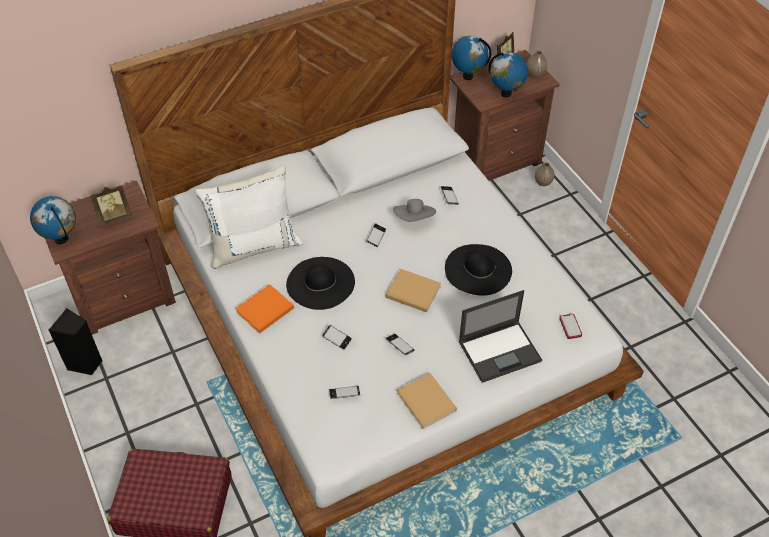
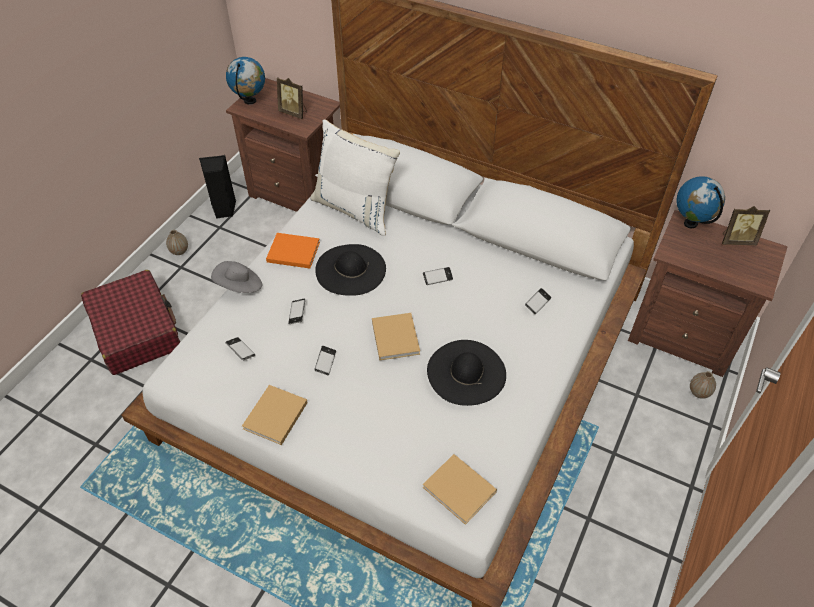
camera: 55 degrees right, 0 degrees up
grey hat [393,199,436,222] -> grey hat moved to [211,261,262,293]
laptop [459,290,542,383] -> none
globe [489,52,528,97] -> none
vase [527,50,547,78] -> vase moved to [166,230,188,255]
phone [559,314,582,339] -> beige book [423,454,497,525]

